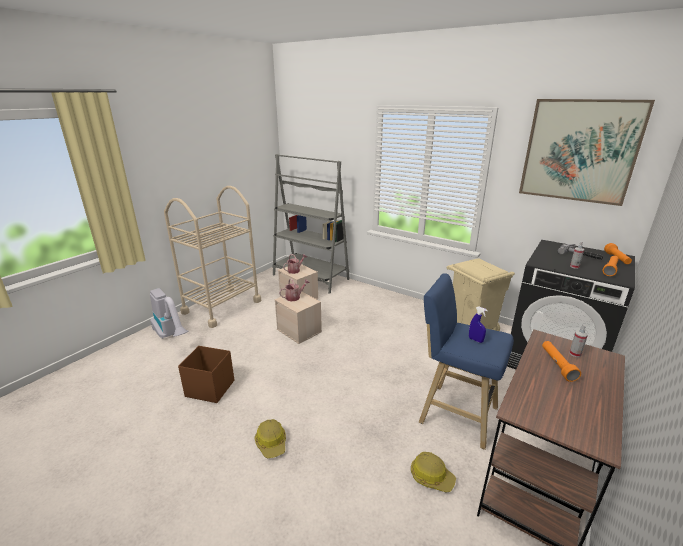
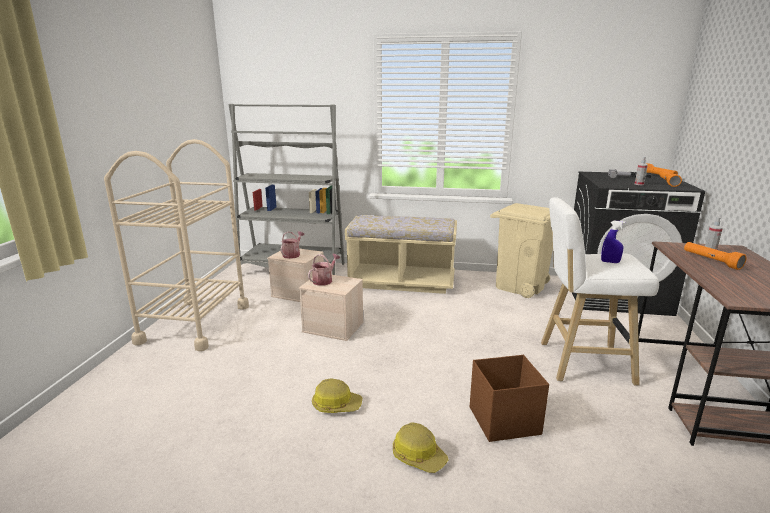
camera: 25 degrees left, 5 degrees down
vacuum cleaner [150,288,188,339] -> none
brown storage box [178,346,234,403] -> brown storage box moved to [470,355,549,442]
hard hat [411,452,456,492] -> hard hat moved to [312,379,362,413]
blue stool [419,273,514,450] -> white stool [541,197,659,386]
picture [519,99,655,206] -> none
none -> beige bench [345,215,457,294]

